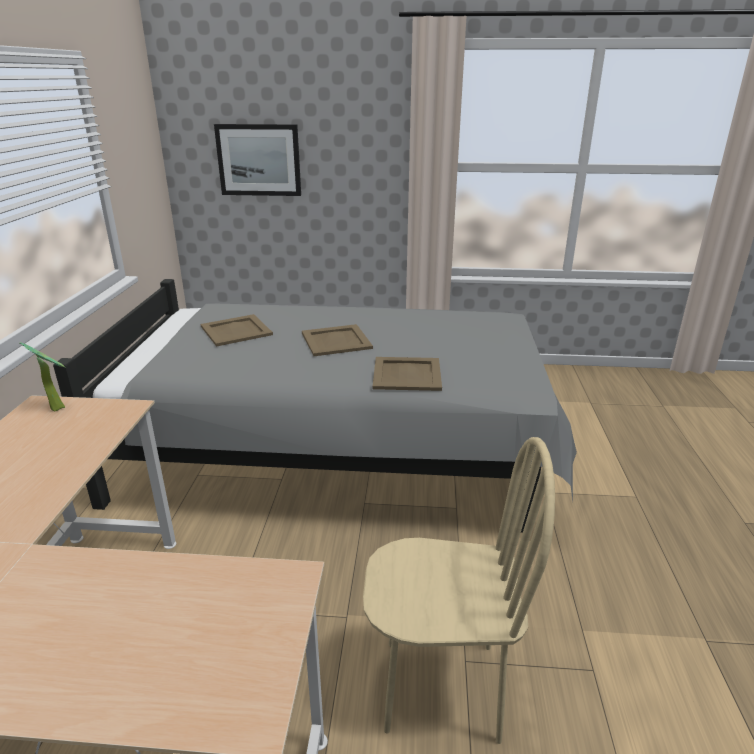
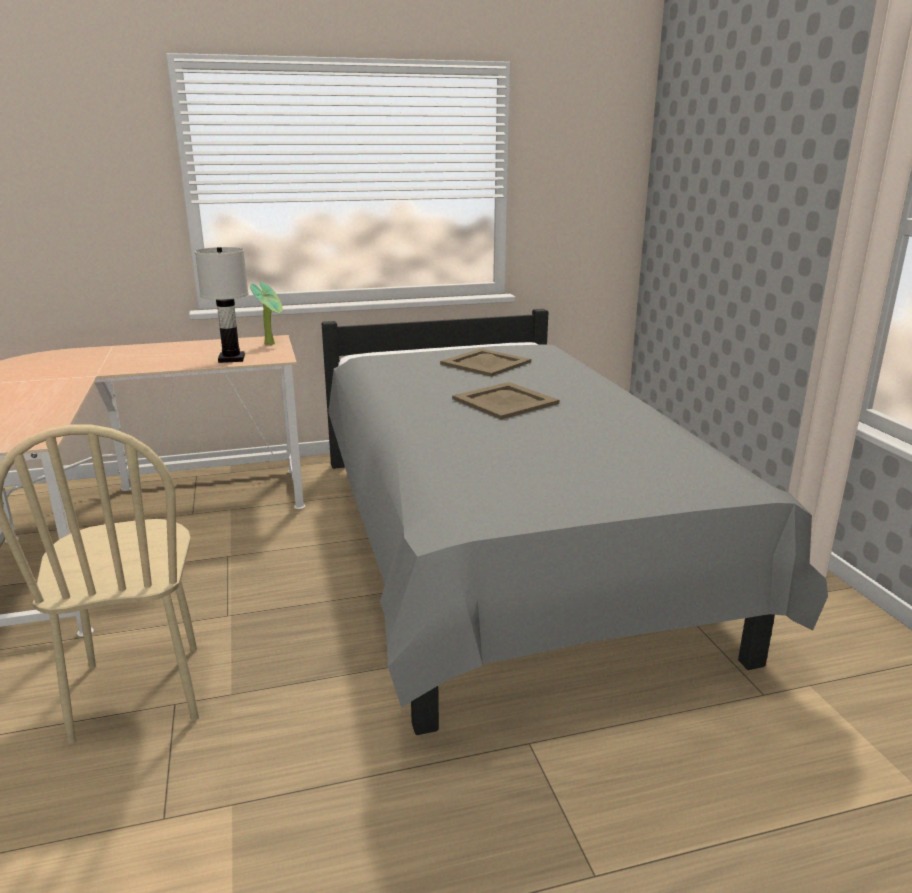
camera: 70 degrees right, 5 degrees down
picture [214,124,301,196] -> none
beige tray [372,357,442,391] -> none
none -> white table lamp [195,247,248,363]

